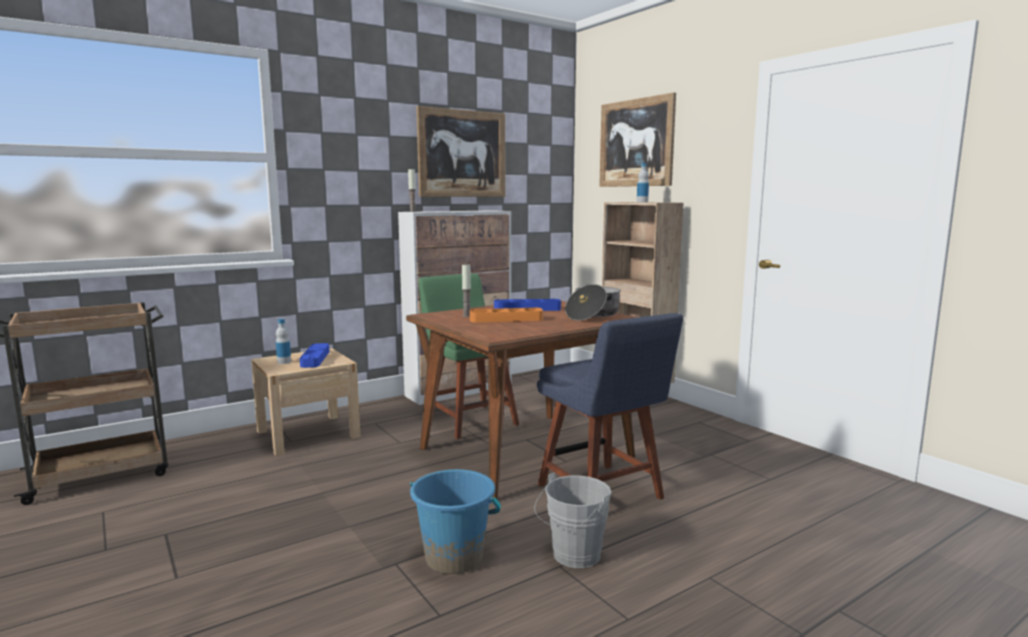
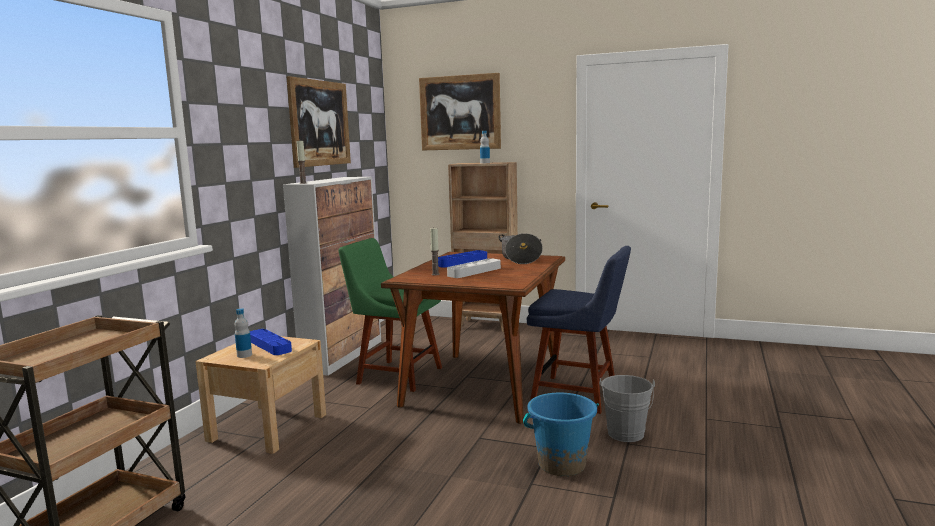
camera: 35 degrees left, 0 degrees up
orange tray [470,308,543,323] -> grey tray [447,258,501,278]

